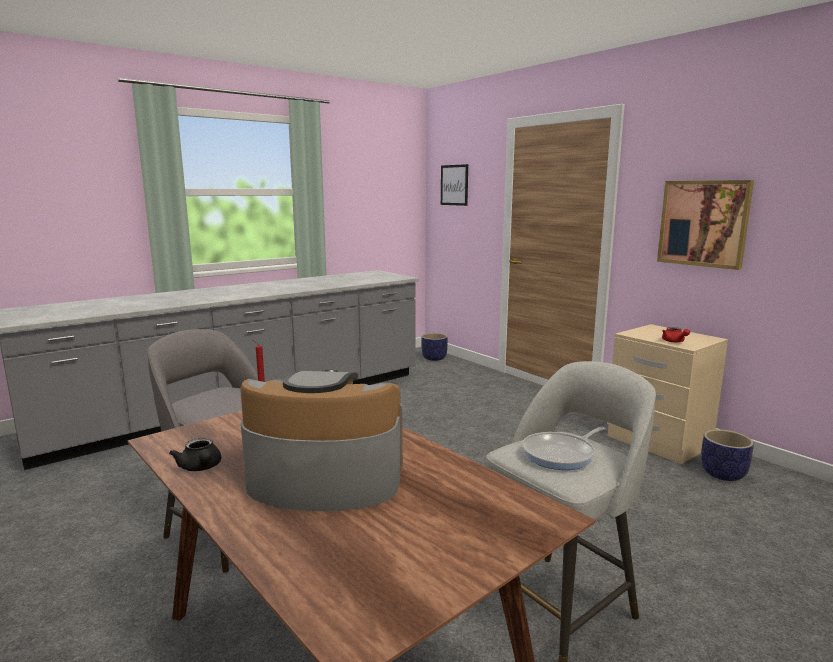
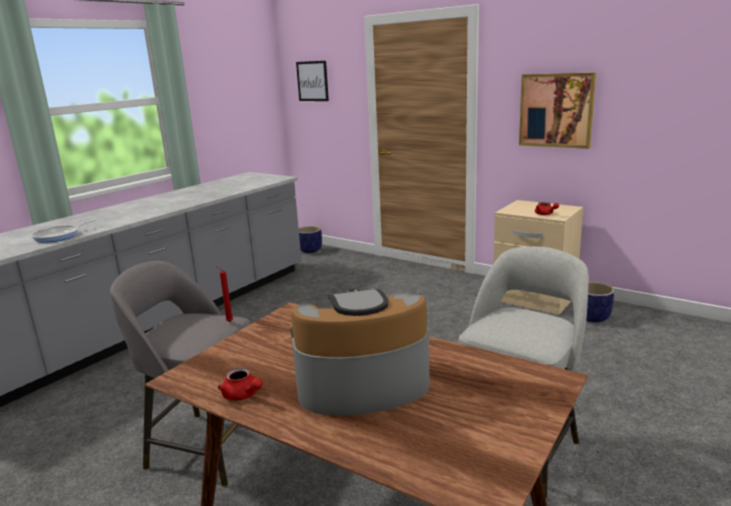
camera: 15 degrees left, 5 degrees up
black teapot [169,438,221,471] -> red teapot [218,368,263,401]
frying pan [522,427,605,470] -> frying pan moved to [31,219,96,243]

